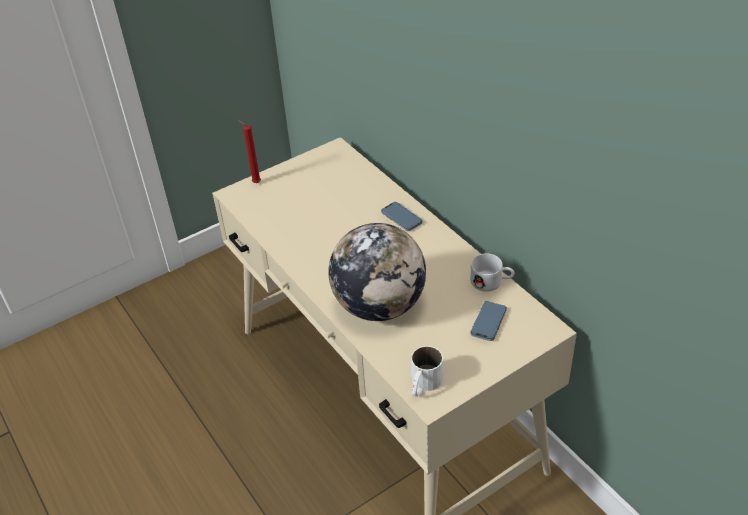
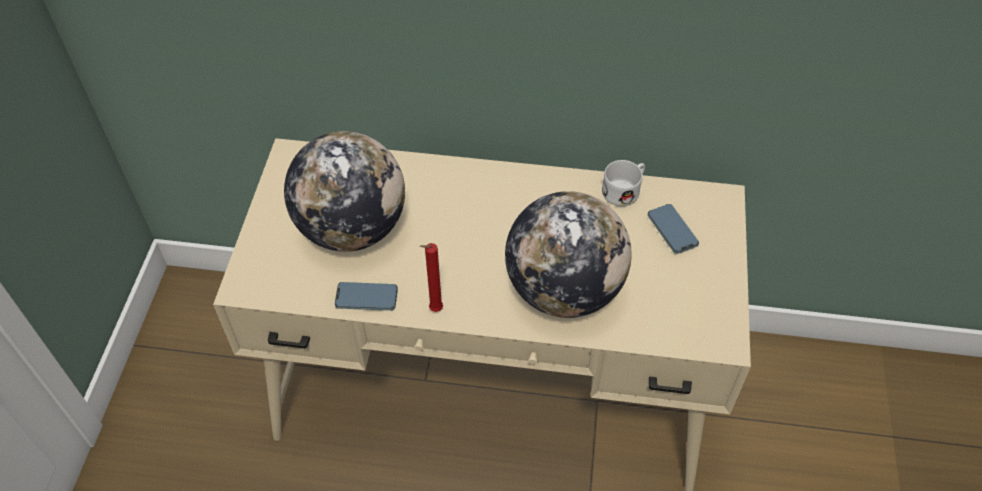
camera: 50 degrees left, 10 degrees up
red candle [238,120,261,183] -> red candle moved to [419,243,443,312]
phone [381,202,423,231] -> phone moved to [335,282,398,311]
white mug [411,346,443,396] -> none
none -> globe [284,131,405,252]

